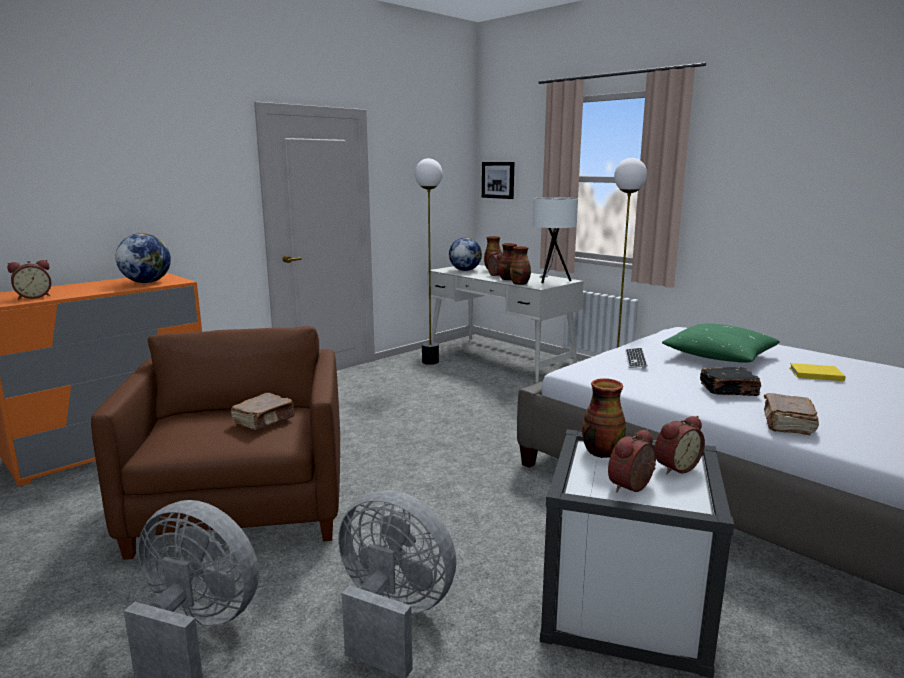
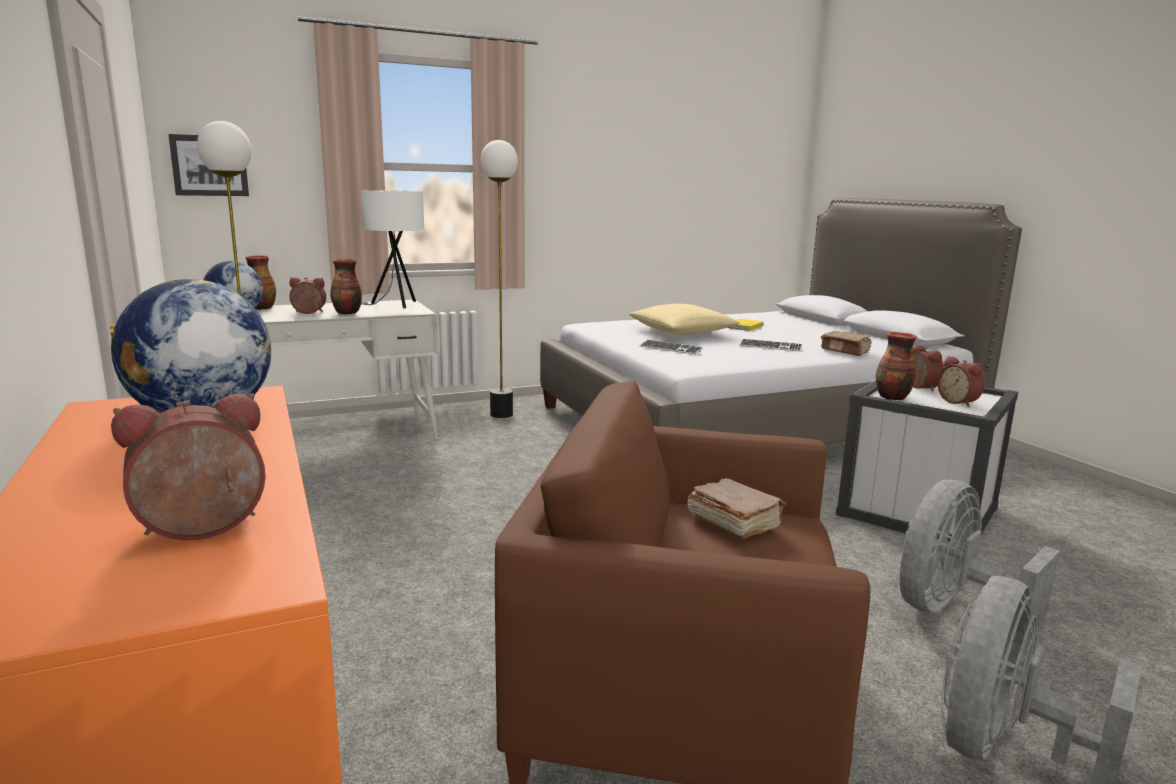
camera: 70 degrees left, 0 degrees up
alarm clock [7,260,51,299] -> alarm clock turned 105 degrees counterclockwise [111,393,266,540]
vase [510,246,531,285] -> none
green pillow [662,323,780,363] -> beige pillow [629,304,740,334]
black book [700,367,761,396] -> keyboard [740,339,803,352]

